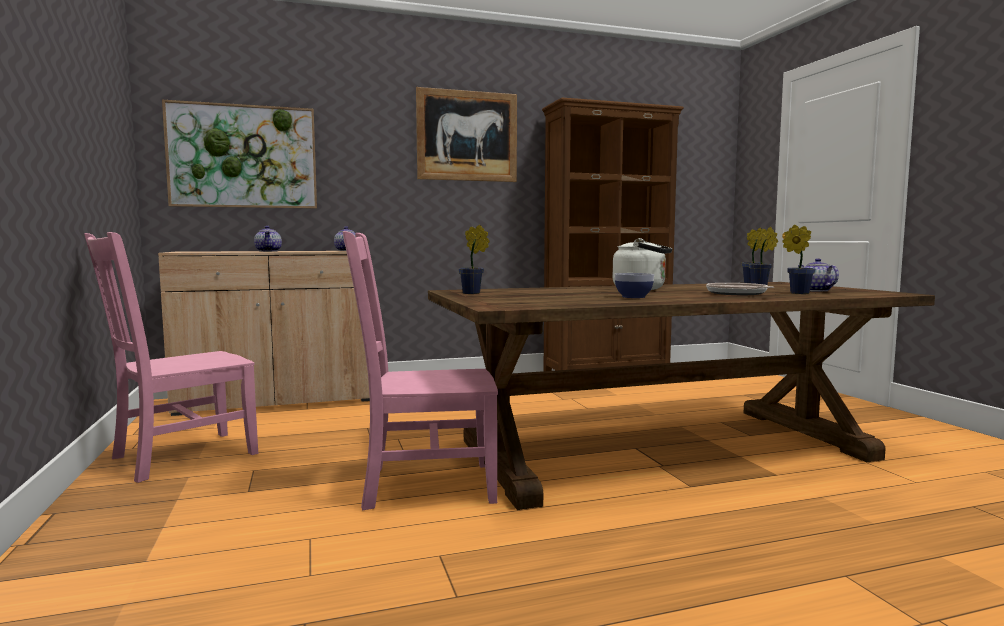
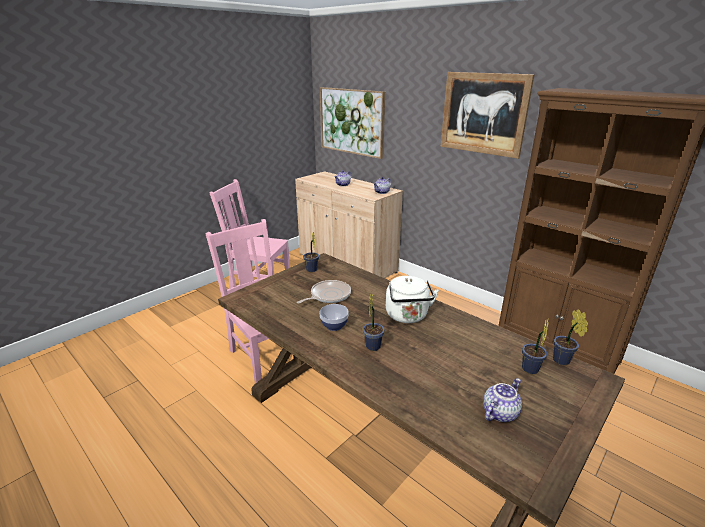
camera: 60 degrees right, 20 degrees up
frying pan [706,283,774,295] -> frying pan moved to [297,280,351,303]
potted plant [782,224,815,294] -> potted plant moved to [363,293,385,351]

